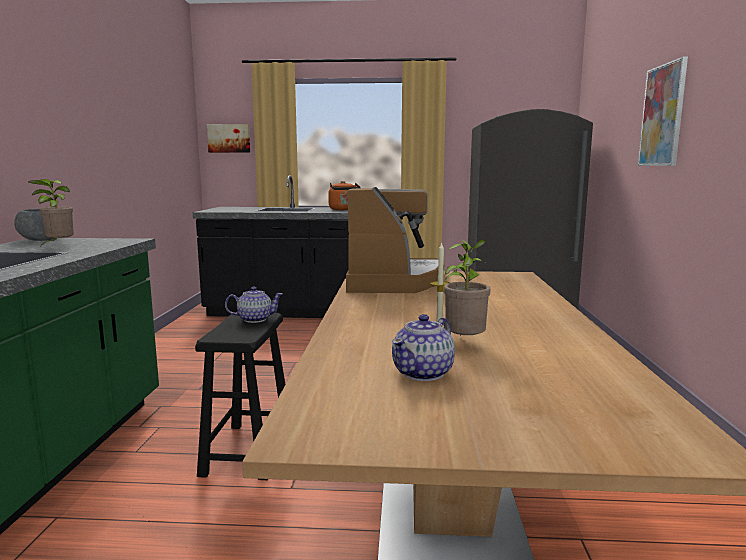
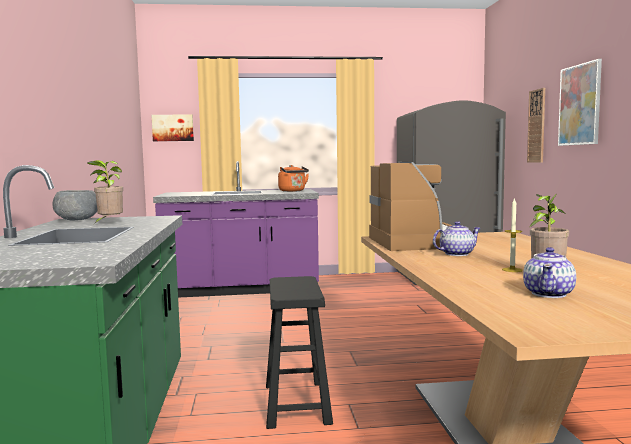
camera: 10 degrees left, 5 degrees down
black counter [193,175,349,318] -> purple counter [153,161,319,298]
teapot [225,287,283,323] -> teapot moved to [433,221,481,256]
none -> wall clock [527,88,545,163]

